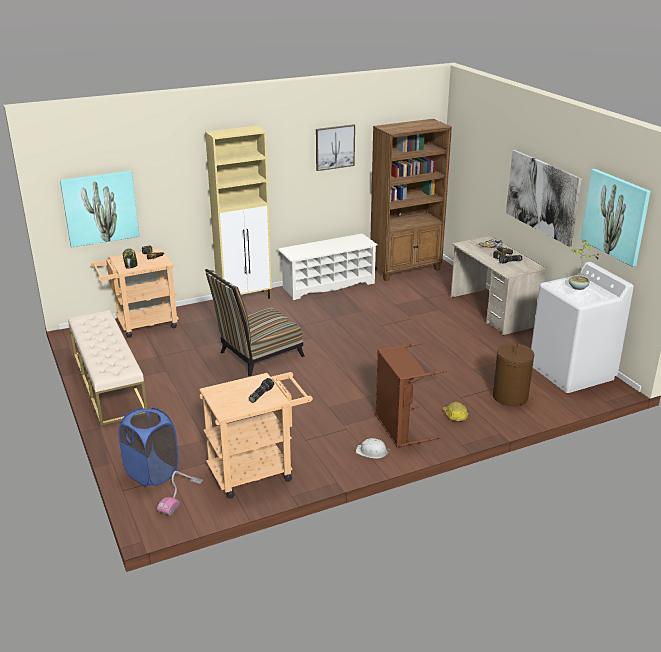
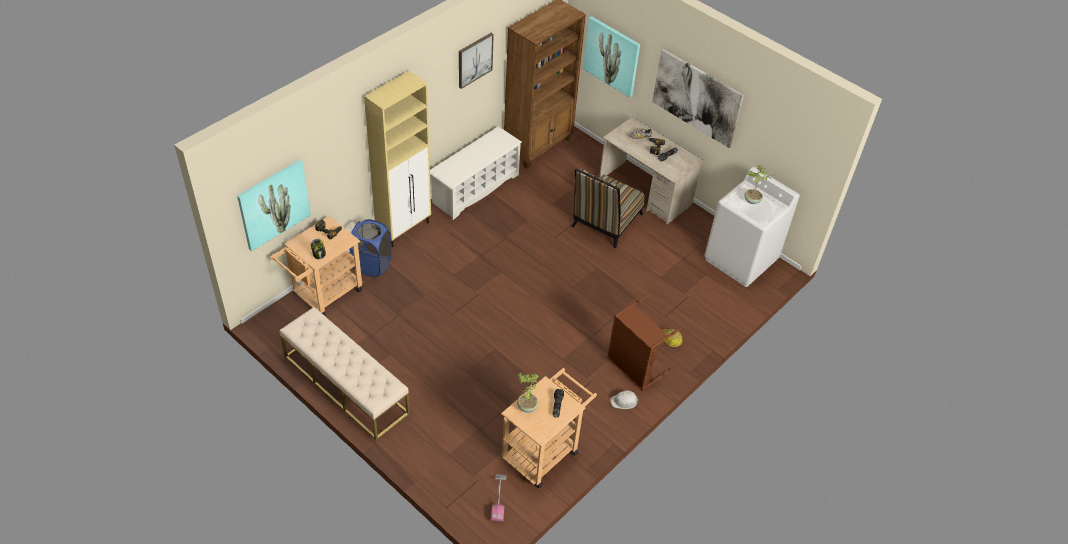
camera: 25 degrees left, 20 degrees up
blue laundry basket [119,408,179,486] -> blue laundry basket moved to [350,219,392,277]
chair [205,269,305,376] -> chair moved to [572,168,645,248]
brown laundry basket [493,343,534,406] -> none
picture [581,169,651,267] -> picture moved to [583,16,640,97]
none -> potted plant [517,372,539,413]

